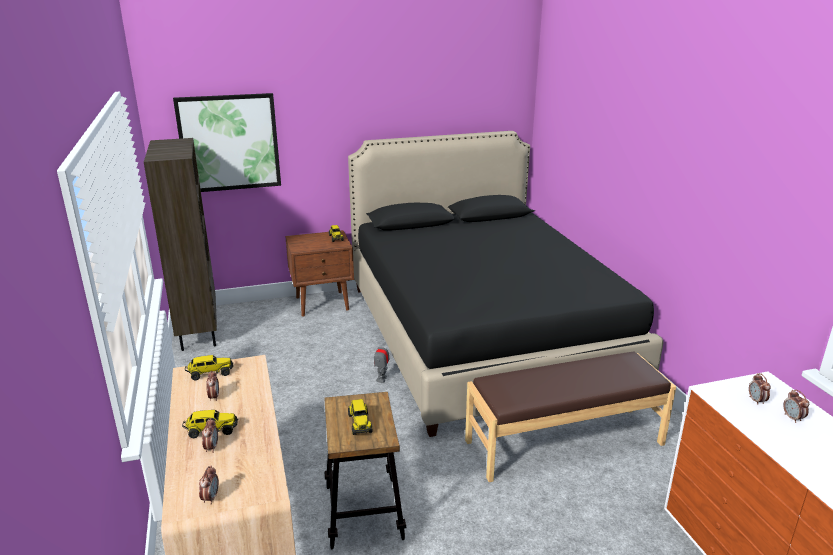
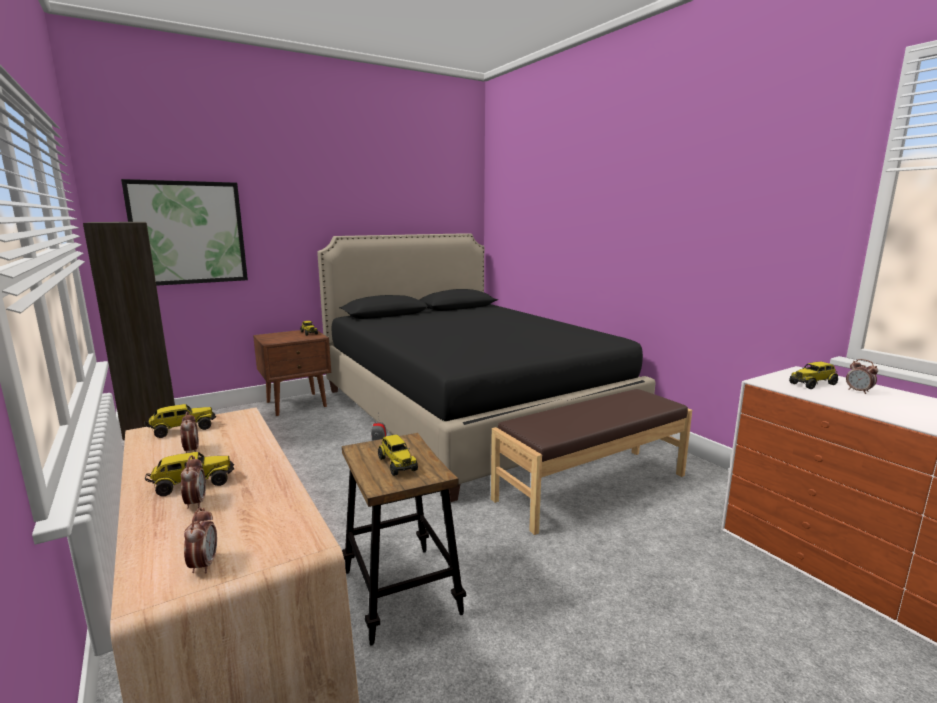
camera: 15 degrees left, 10 degrees down
alarm clock [749,373,771,405] -> toy truck [789,362,838,389]

